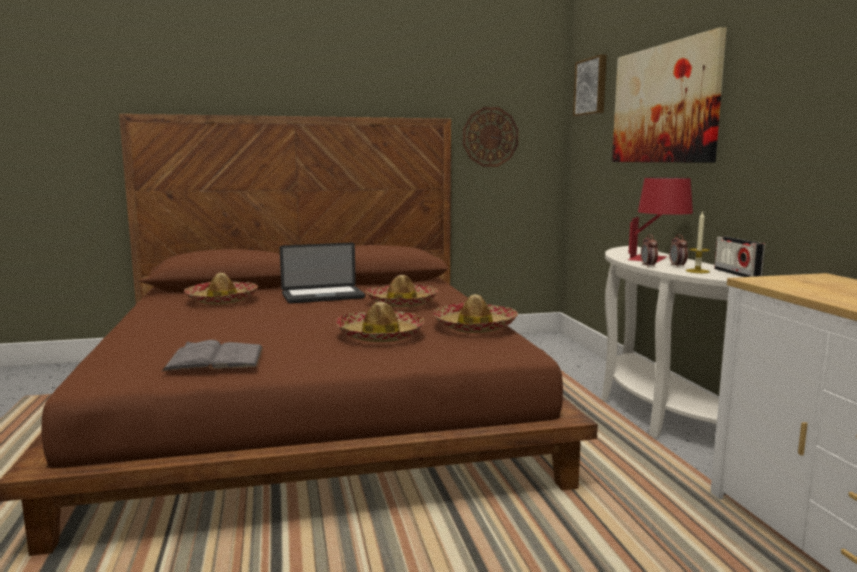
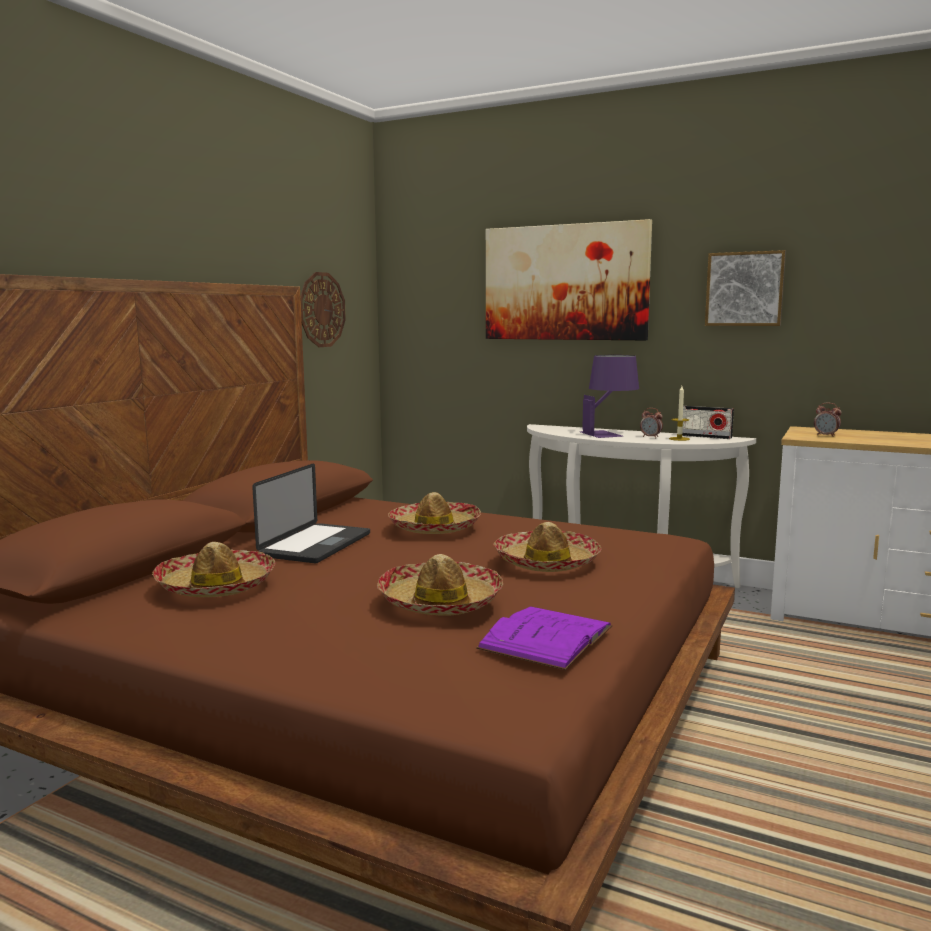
camera: 50 degrees left, 0 degrees up
grey book [161,340,263,371] -> purple book [476,606,612,670]
hat [433,294,518,333] -> hat moved to [377,554,503,615]
picture [573,54,607,117] -> picture moved to [705,250,786,326]
red table lamp [628,177,693,262] -> purple table lamp [580,355,639,438]
alarm clock [641,234,658,267] -> alarm clock moved to [814,403,842,437]

